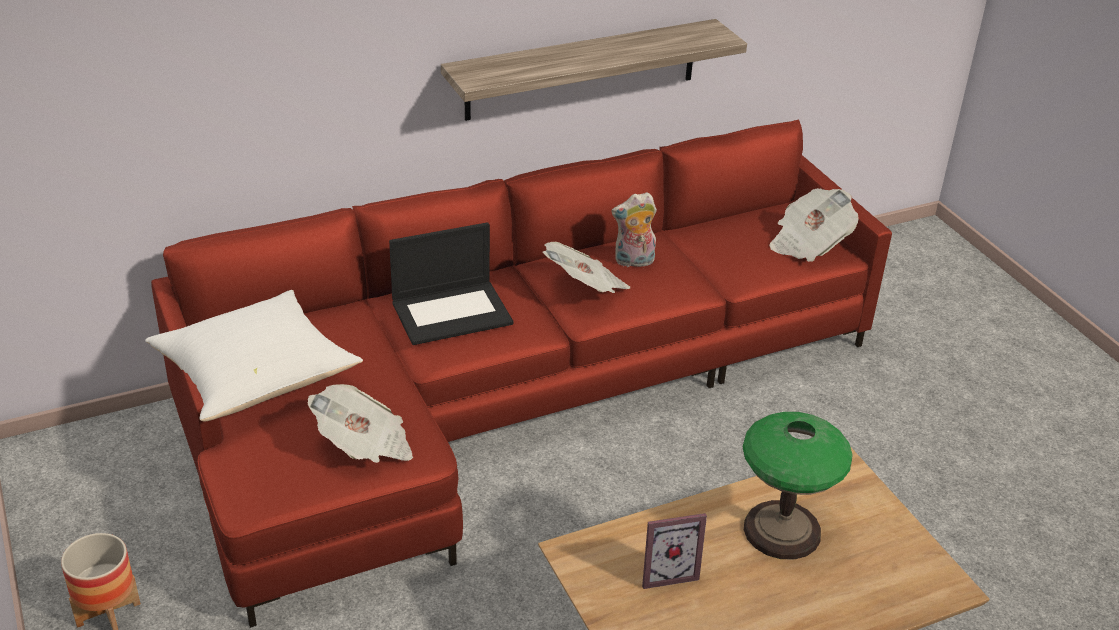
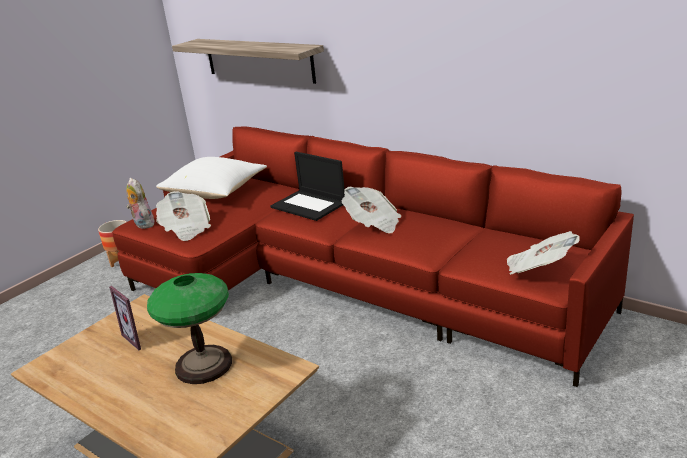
camera: 65 degrees right, 10 degrees down
shelf [441,19,747,121] -> shelf moved to [172,39,324,84]
plush toy [611,192,657,267] -> plush toy moved to [126,178,154,229]

